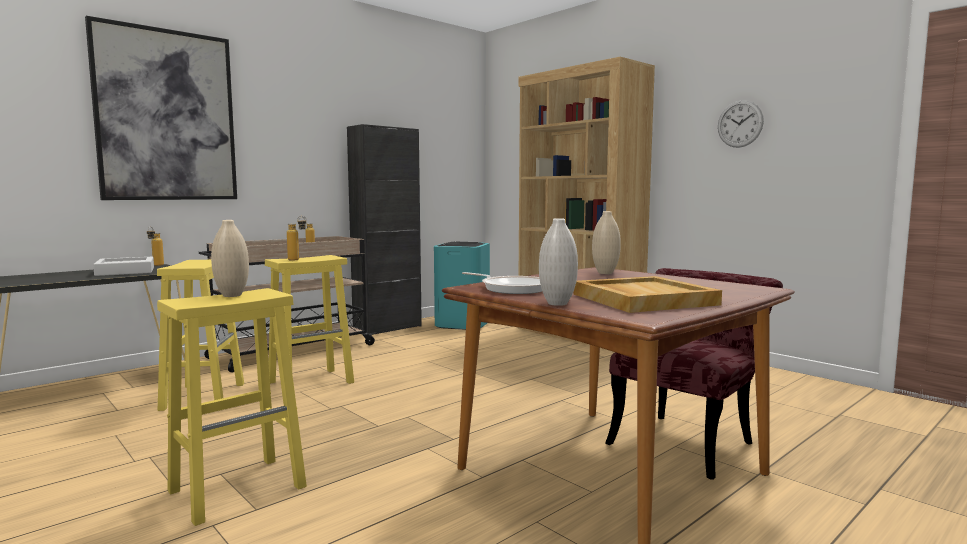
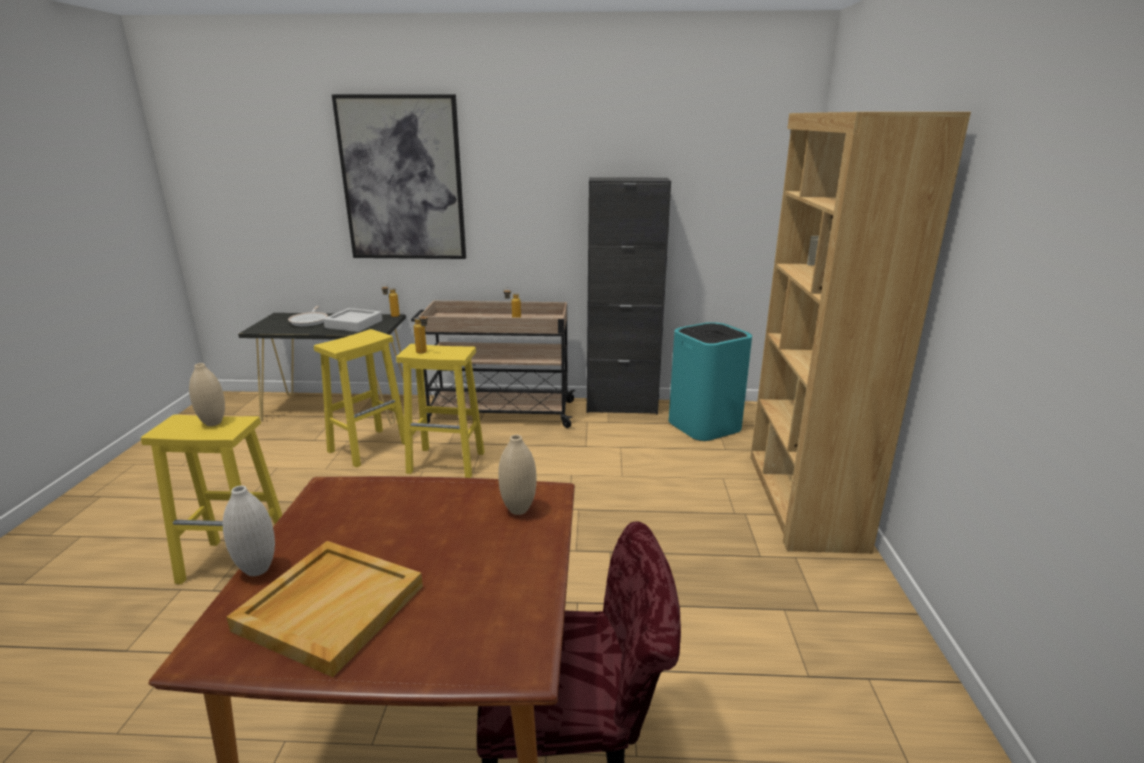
camera: 45 degrees right, 15 degrees up
frying pan [462,272,542,294] -> frying pan moved to [288,306,328,327]
wall clock [718,100,764,148] -> none

